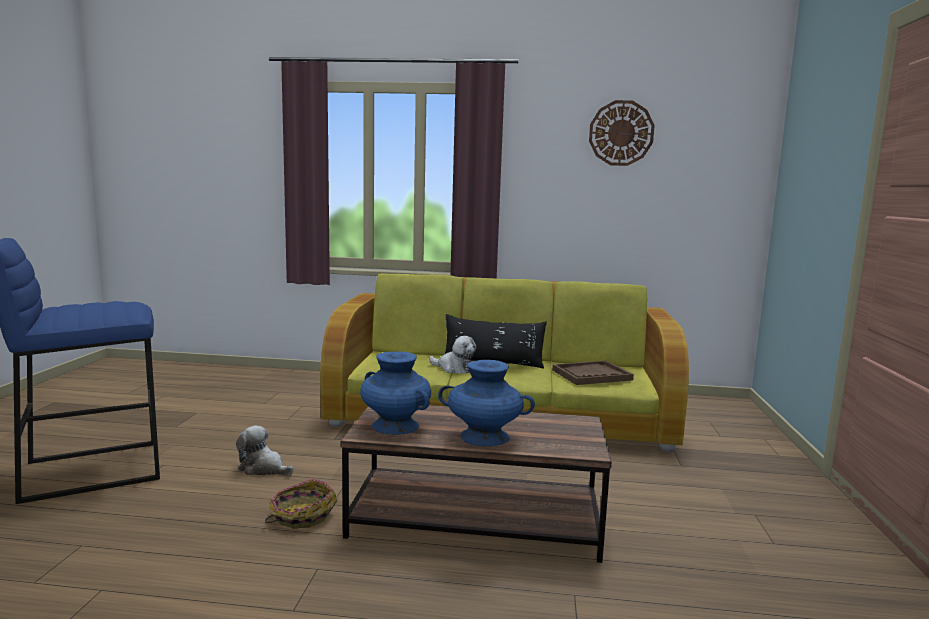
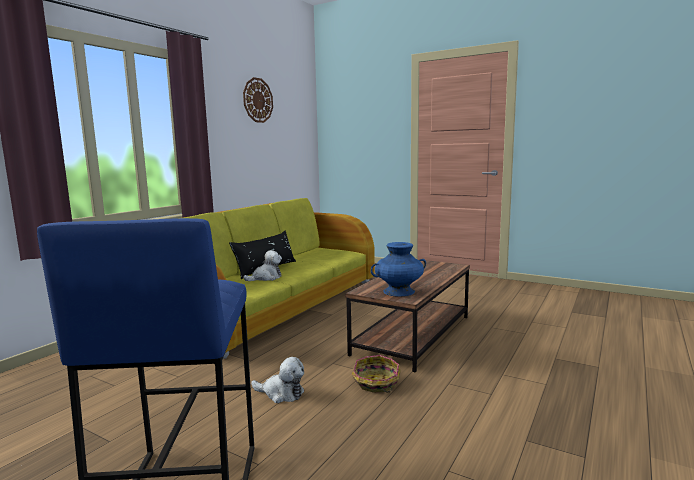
camera: 65 degrees left, 0 degrees up
plush toy [236,425,294,475] -> plush toy turned 120 degrees counterclockwise [251,357,304,403]
blue vase [438,360,535,446] -> none
brown tray [552,361,634,385] -> none

